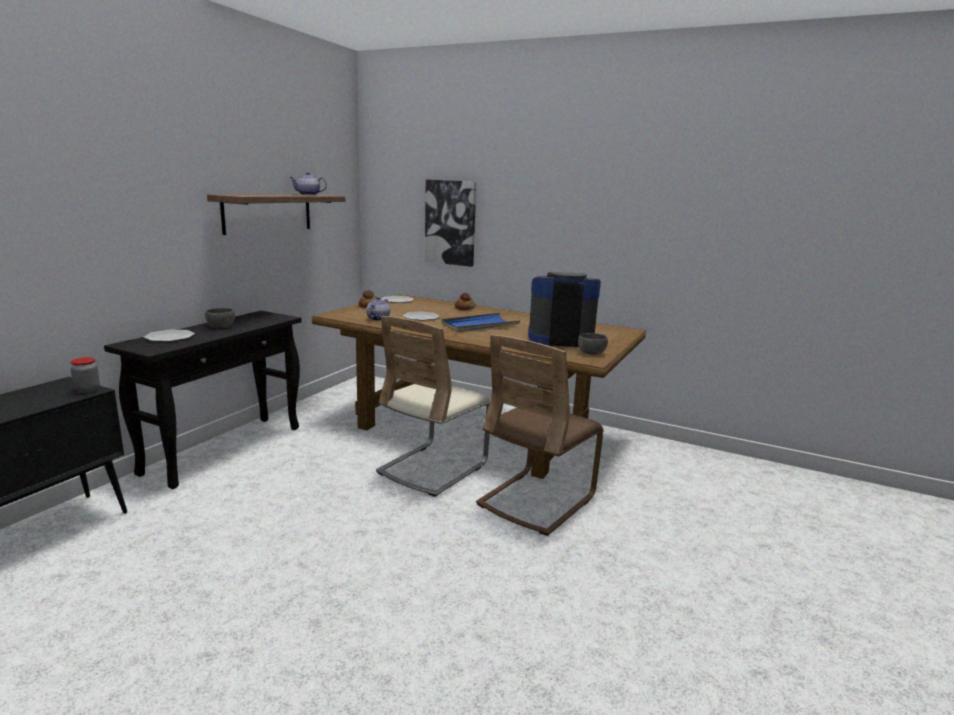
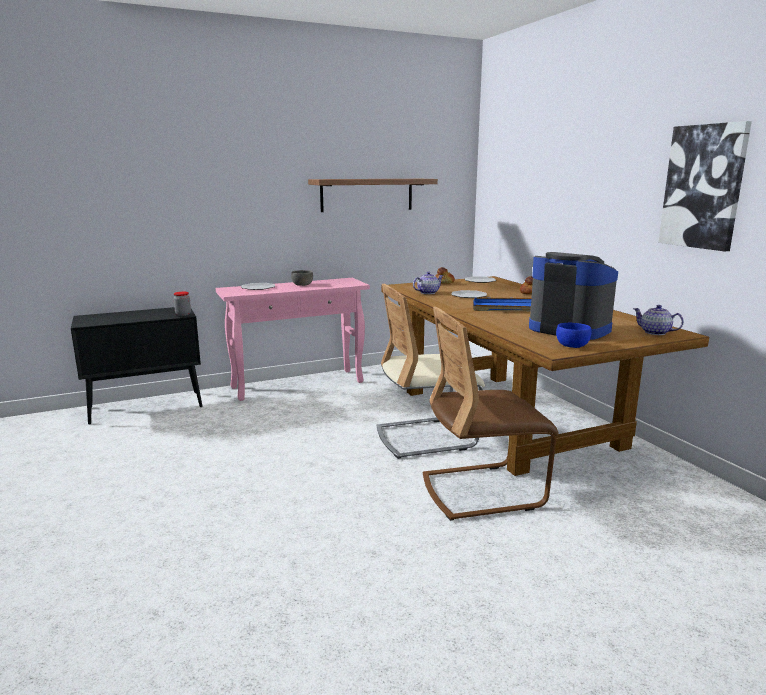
camera: 40 degrees right, 0 degrees up
black console table [104,311,302,489] -> pink console table [216,278,370,401]
teapot [290,172,327,195] -> teapot moved to [633,305,684,335]
picture [425,180,476,267] -> picture moved to [658,121,752,251]
grey bowl [578,333,608,355] -> blue bowl [556,323,592,348]

